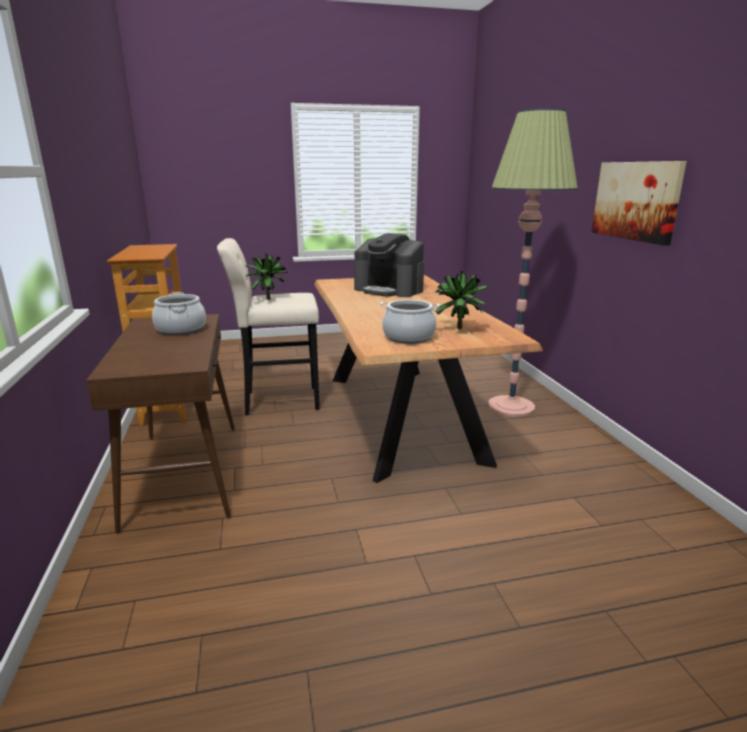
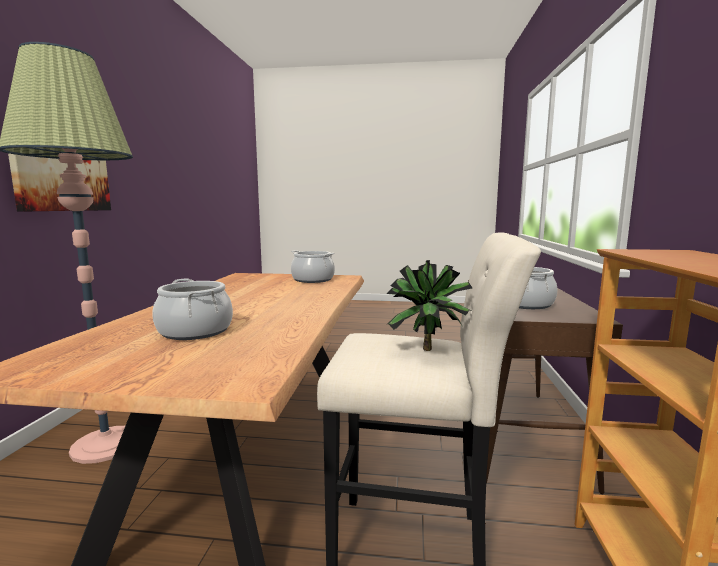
camera: 160 degrees left, 10 degrees down
coffee machine [354,233,424,297] -> cooking pot [152,279,233,340]
potted plant [434,271,489,329] -> none

